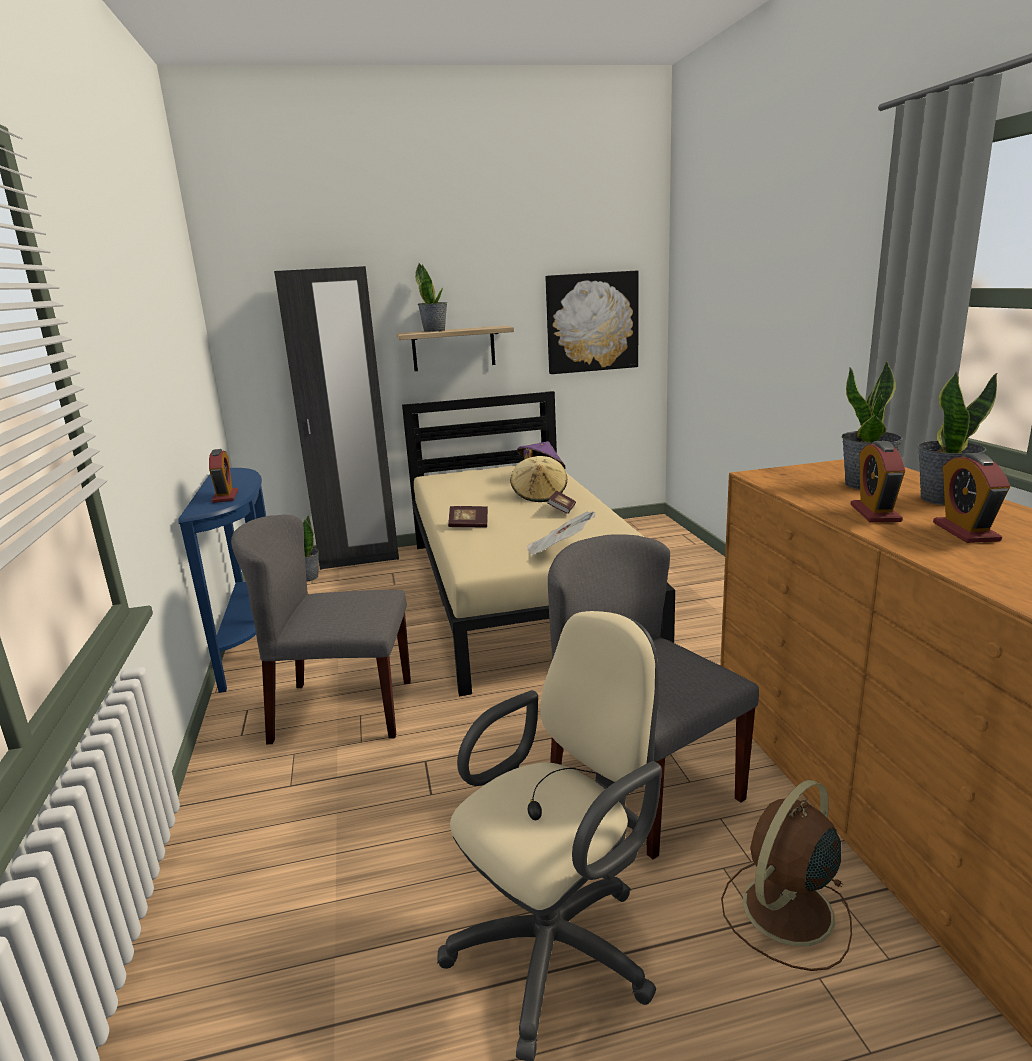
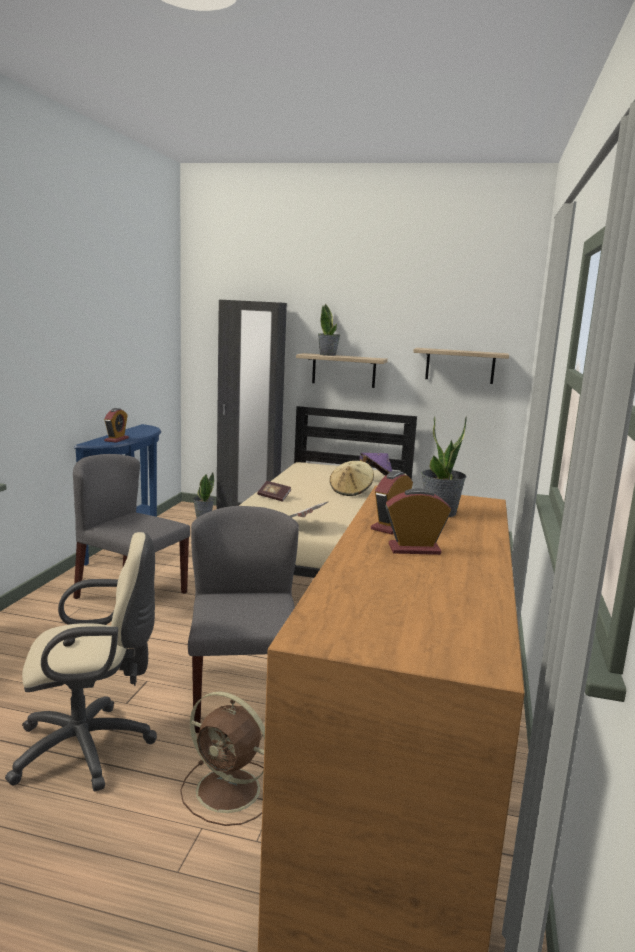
camera: 25 degrees right, 5 degrees down
picture [545,270,639,374] -> shelf [413,348,509,384]
book [547,491,576,514] -> none
brown fan [721,780,852,971] -> brown fan turned 135 degrees counterclockwise [180,691,265,826]
potted plant [917,371,998,505] -> none
alarm clock [933,453,1010,543] -> alarm clock turned 60 degrees clockwise [385,488,451,555]

